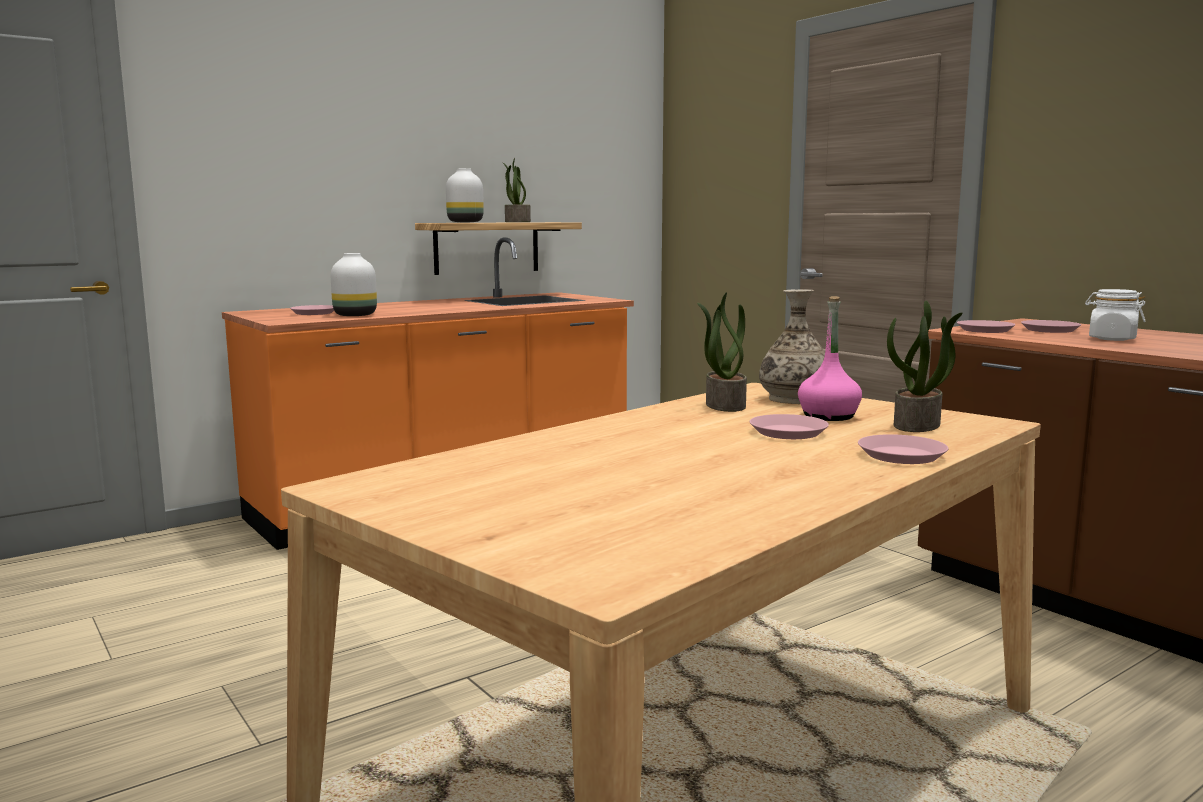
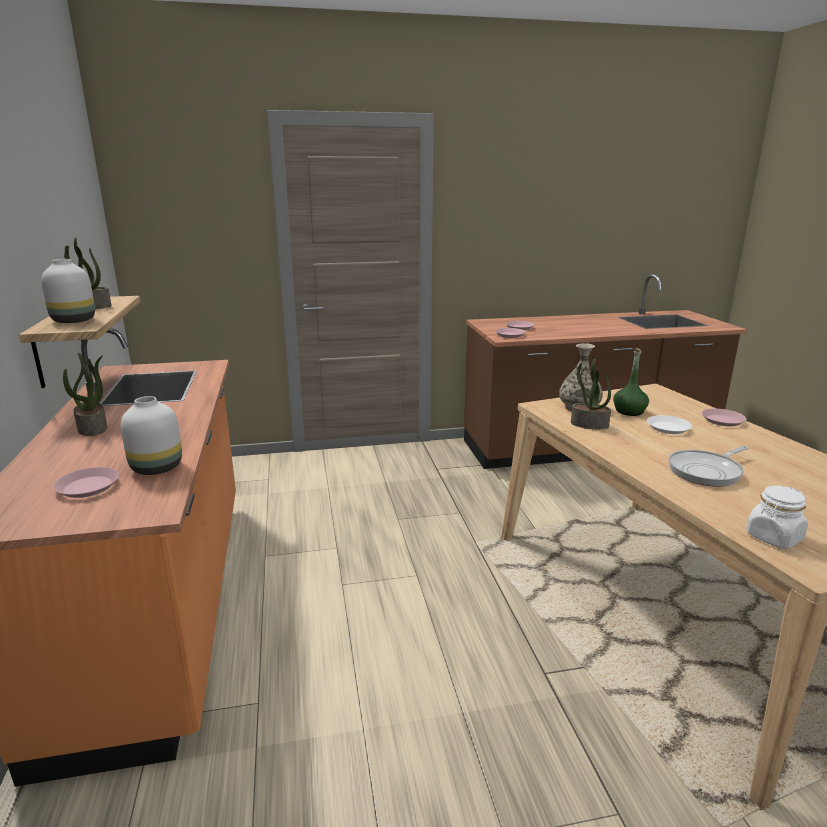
camera: 65 degrees left, 10 degrees up
pink plate [750,414,829,439] -> white plate [647,415,692,434]
pink bottle [798,296,862,421] -> green bottle [613,348,649,416]
potted plant [887,301,963,432] -> potted plant moved to [63,353,108,436]
white jar [1085,289,1145,341] -> white jar moved to [746,486,808,549]
none -> frying pan [669,446,749,487]

